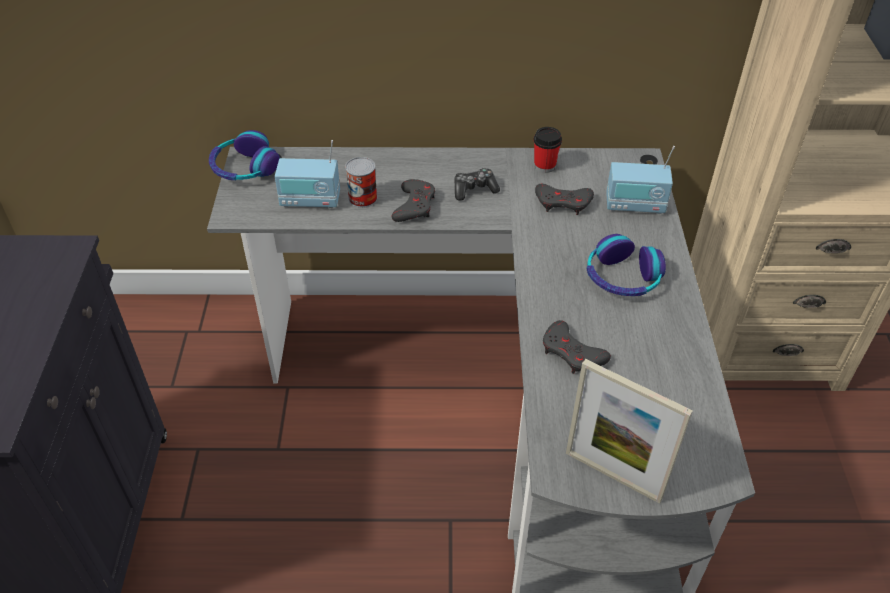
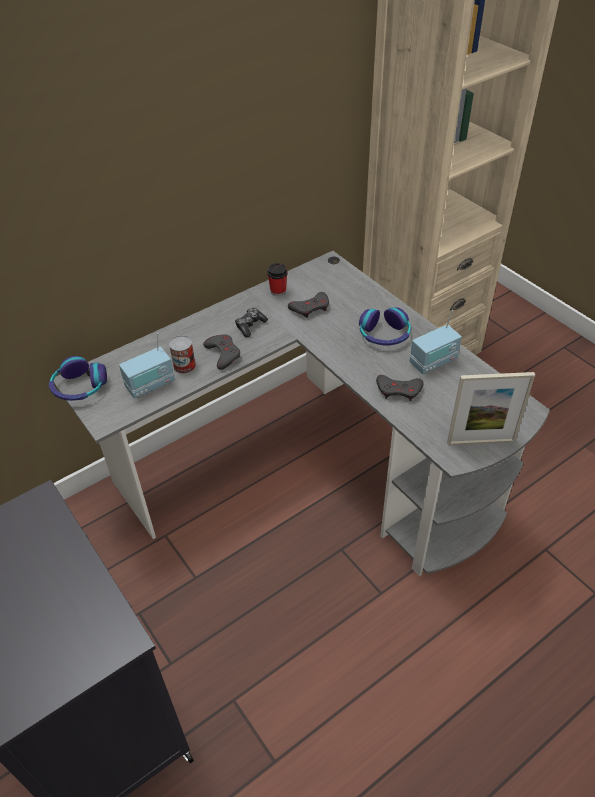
camera: 35 degrees left, 0 degrees up
radio [606,146,675,214] -> radio moved to [410,310,462,374]

